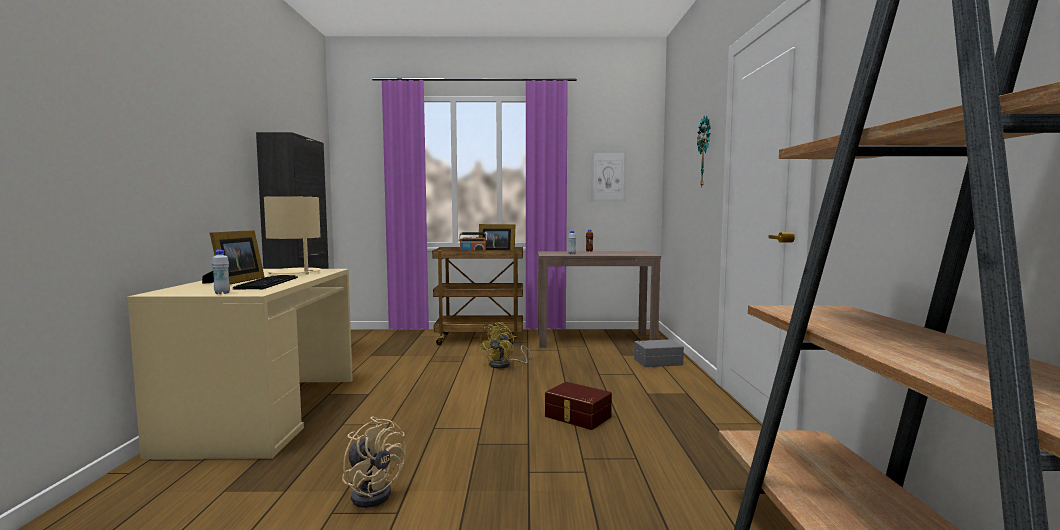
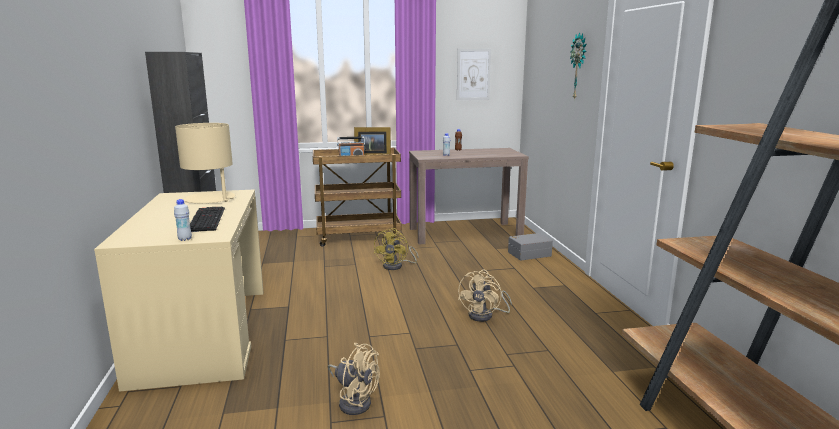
camera: 10 degrees left, 10 degrees up
picture frame [202,230,265,284] -> none
brown storage box [545,382,612,430] -> beige fan [458,270,512,322]

